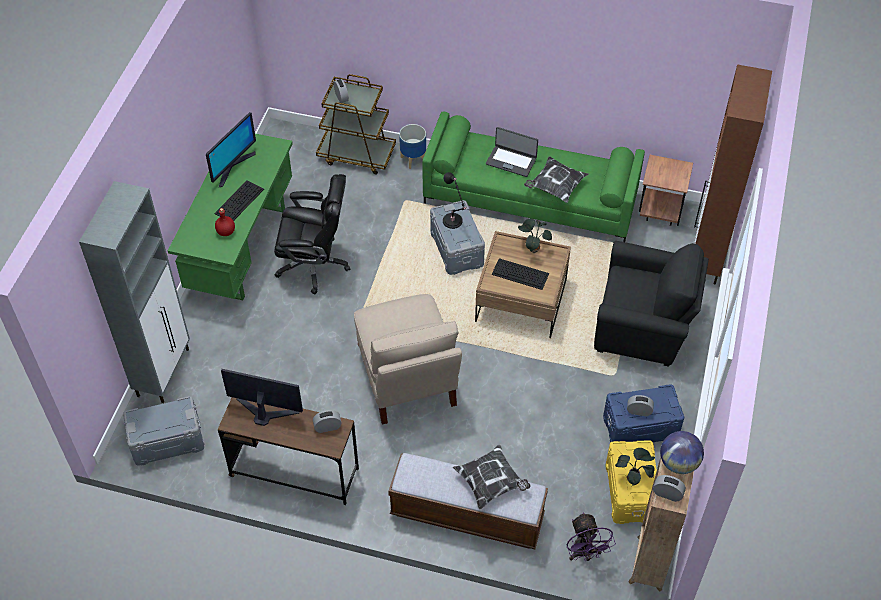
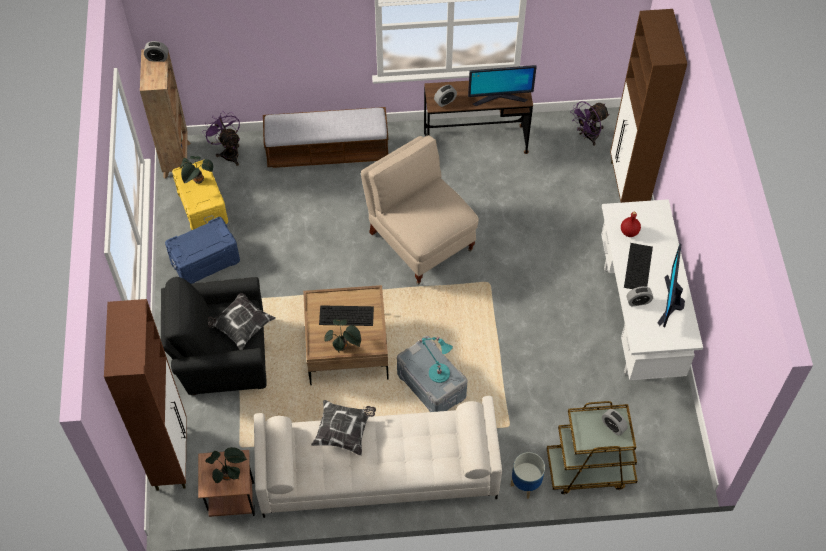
camera: 160 degrees right, 5 degrees up
grey cabinet [79,181,190,403] -> brown cabinet [610,9,687,203]
grey storage box [123,396,204,466] -> purple fan [570,101,610,146]
green desk [168,134,293,301] -> white desk [601,199,703,380]
black office chair [274,174,350,294] -> none
green sofa [422,112,645,242] -> white sofa [254,396,502,518]
black table lamp [443,172,467,229] -> turquoise table lamp [420,337,453,383]
pillow [453,445,531,510] -> pillow moved to [208,293,275,350]
laptop [486,127,538,177] -> none
alarm clock [627,395,654,416] -> alarm clock moved to [627,286,653,307]
globe [660,431,704,474] -> none
none -> potted plant [205,447,247,484]

